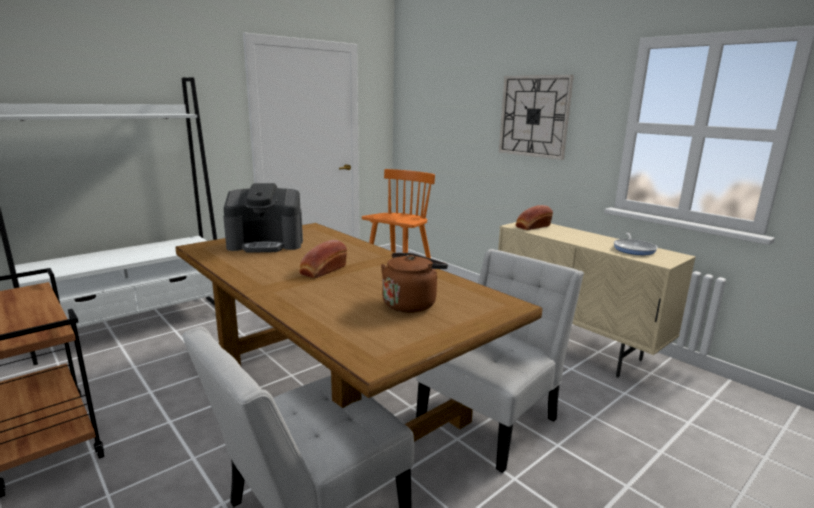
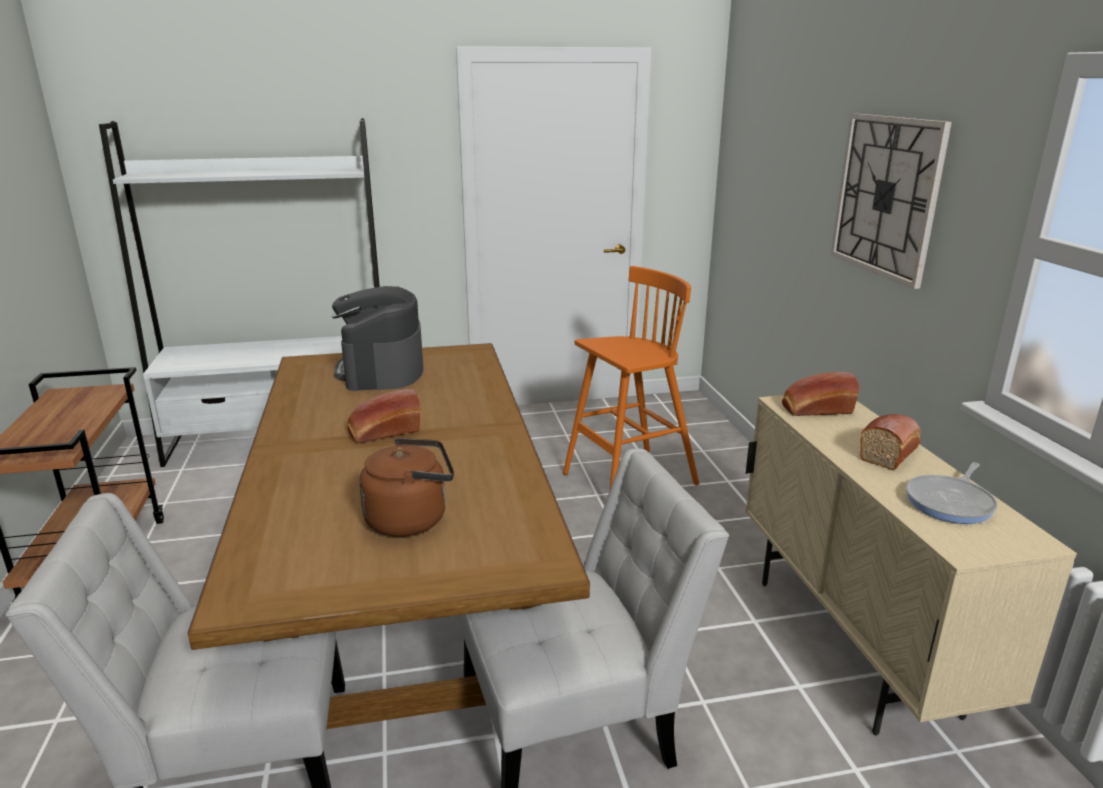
camera: 30 degrees right, 5 degrees up
coffee machine [223,183,303,253] -> coffee machine turned 60 degrees clockwise [331,286,423,391]
none -> bread [860,414,921,470]

